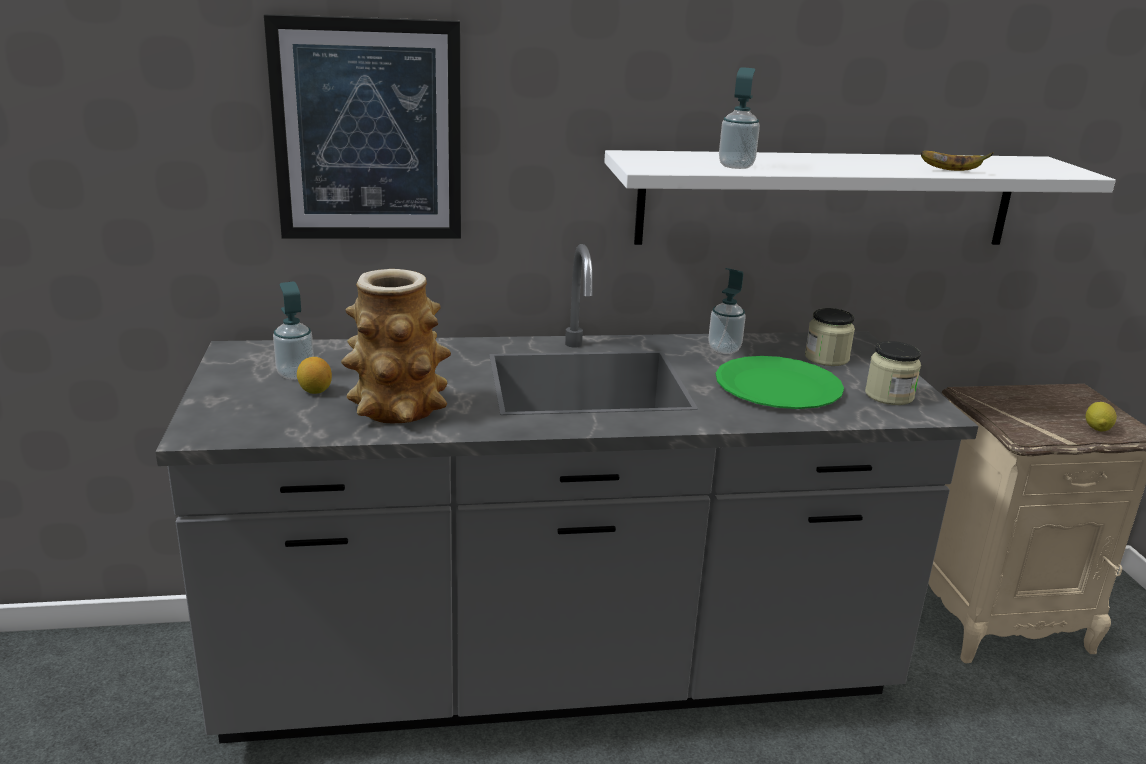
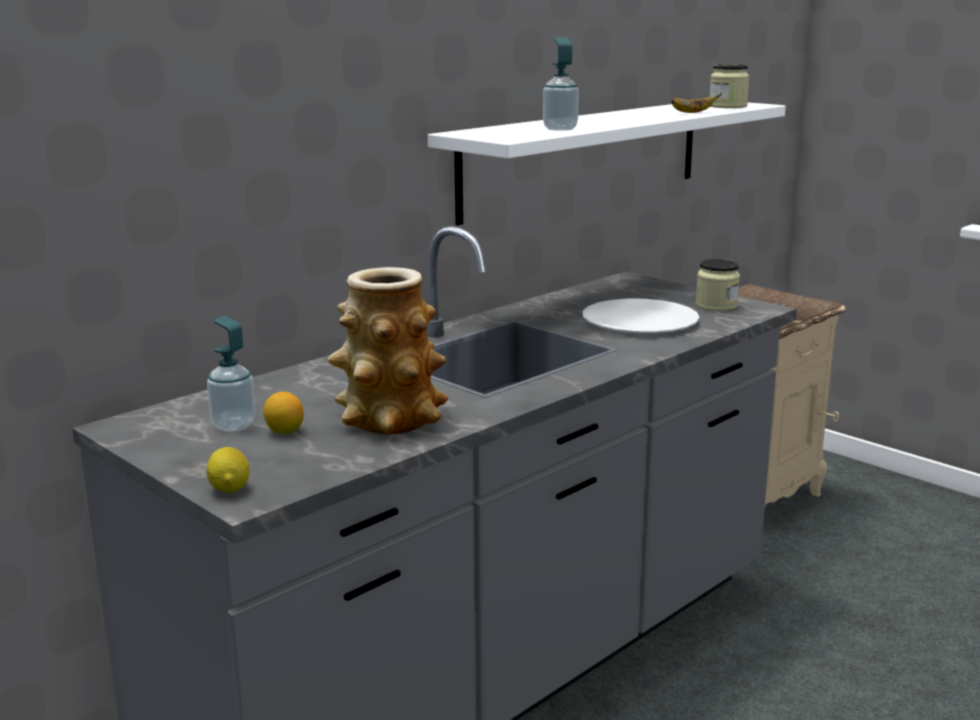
camera: 35 degrees left, 5 degrees down
picture [264,14,461,239] -> none
soap dispenser [708,268,746,354] -> none
green plate [716,356,844,409] -> white plate [583,298,699,333]
jar [805,308,855,366] -> jar moved to [710,64,749,108]
lemon [1085,402,1117,431] -> lemon moved to [207,447,250,493]

